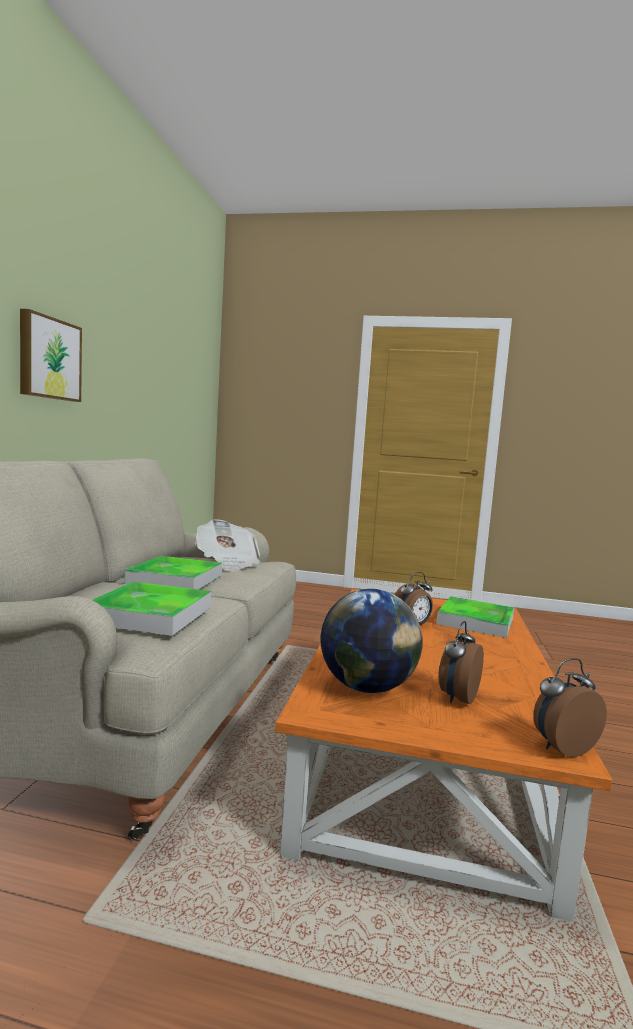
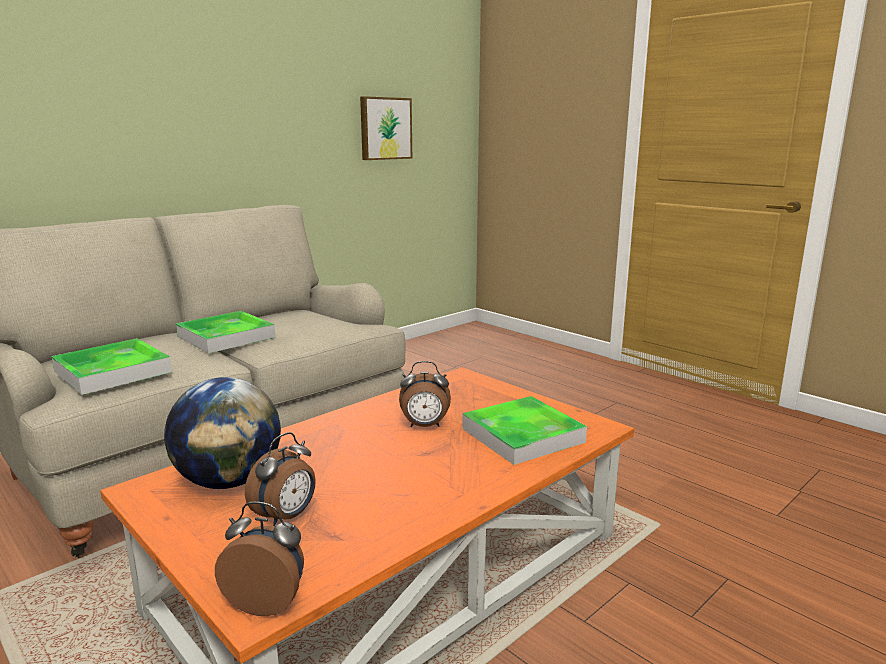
camera: 35 degrees right, 10 degrees up
picture [20,309,82,402] -> picture moved to [360,96,412,160]
newspaper [195,519,260,571] -> none
alarm clock [438,621,484,704] -> alarm clock turned 150 degrees clockwise [245,432,316,526]

